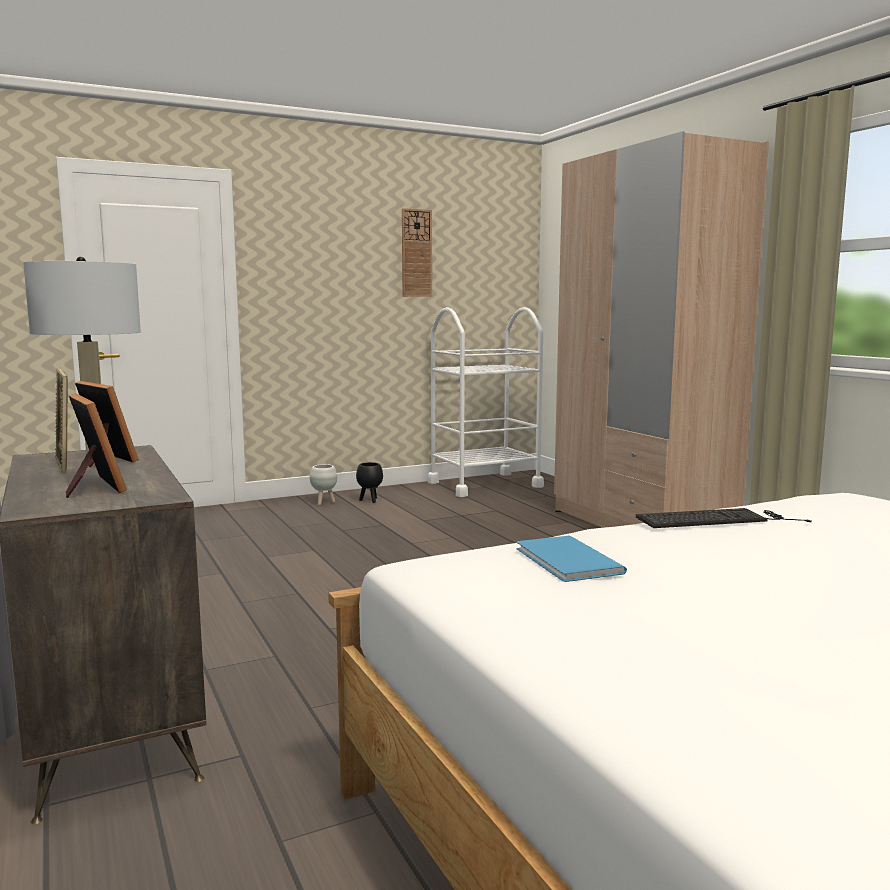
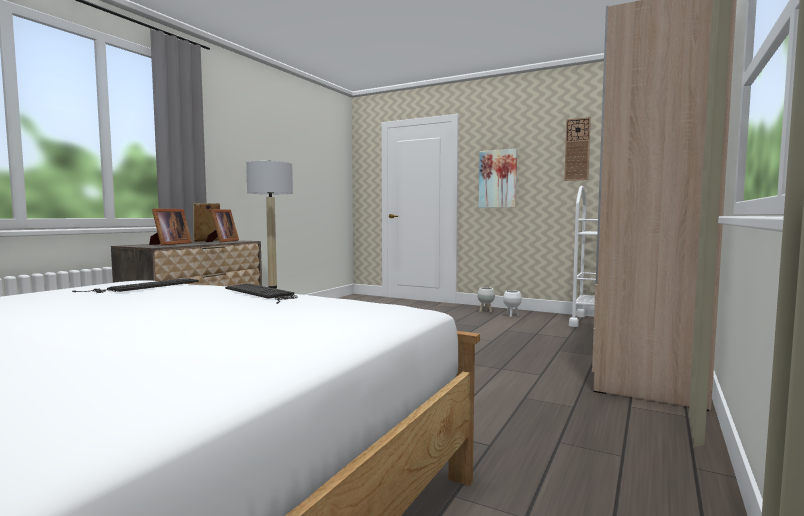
camera: 55 degrees right, 5 degrees down
black planter [356,462,383,503] -> white planter [503,290,522,317]
blue book [516,536,627,582] -> keyboard [72,278,198,293]
none -> picture [479,149,517,208]

